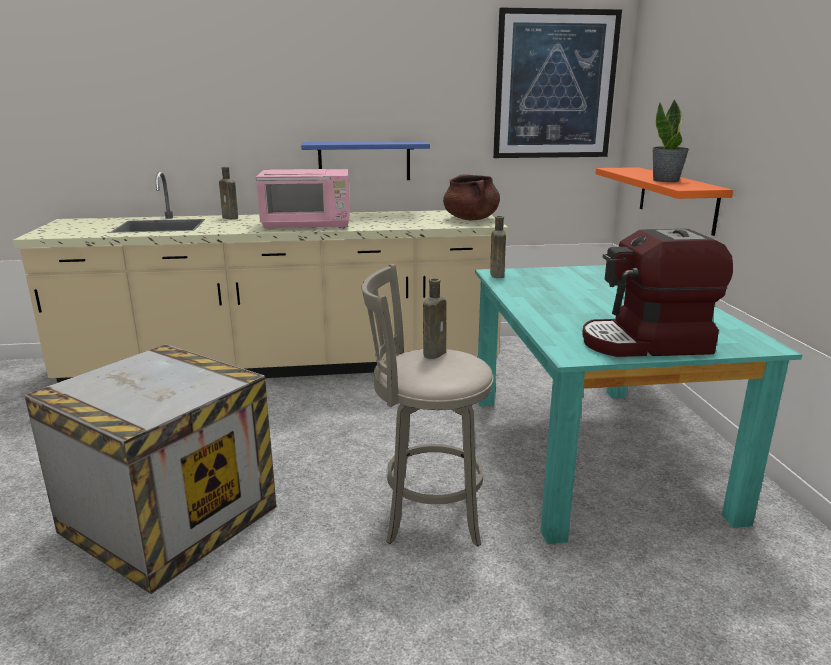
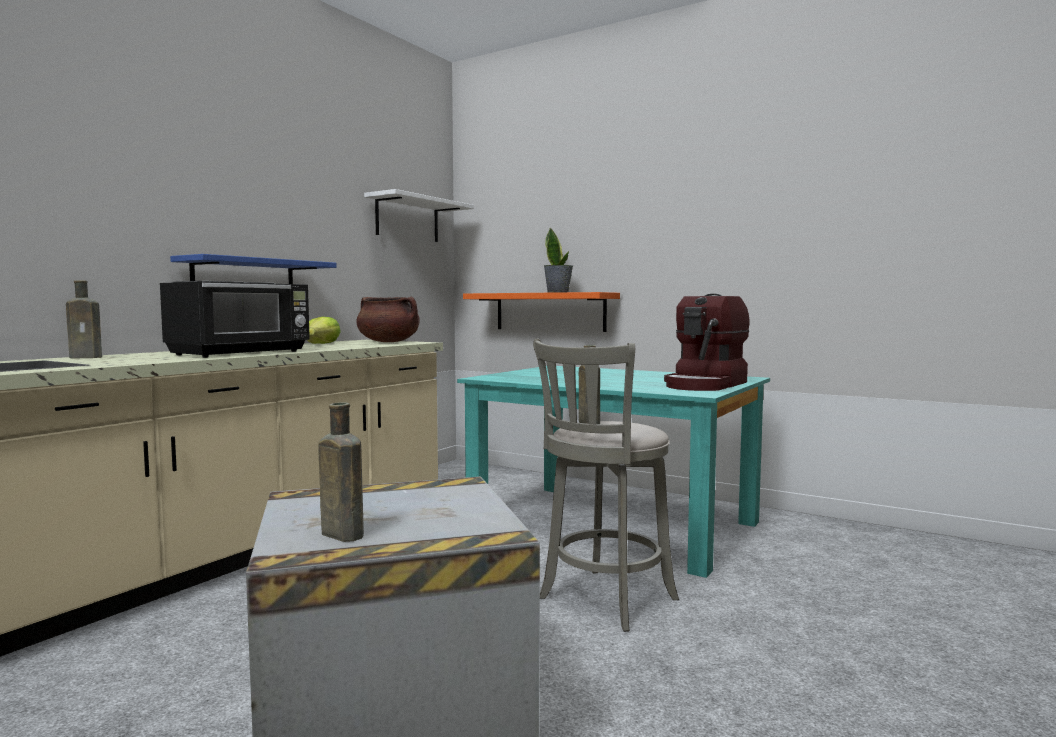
camera: 50 degrees left, 15 degrees down
pink microwave [256,169,350,230] -> black microwave [160,281,310,358]
brown bottle [490,216,506,278] -> brown bottle moved to [318,402,364,542]
picture [493,8,622,158] -> white shelf [364,189,474,242]
none -> lettuce [307,317,341,344]

